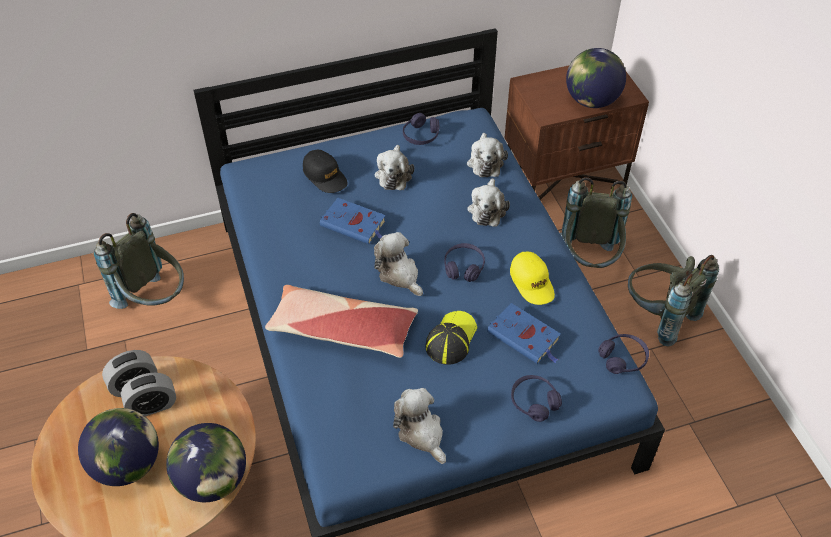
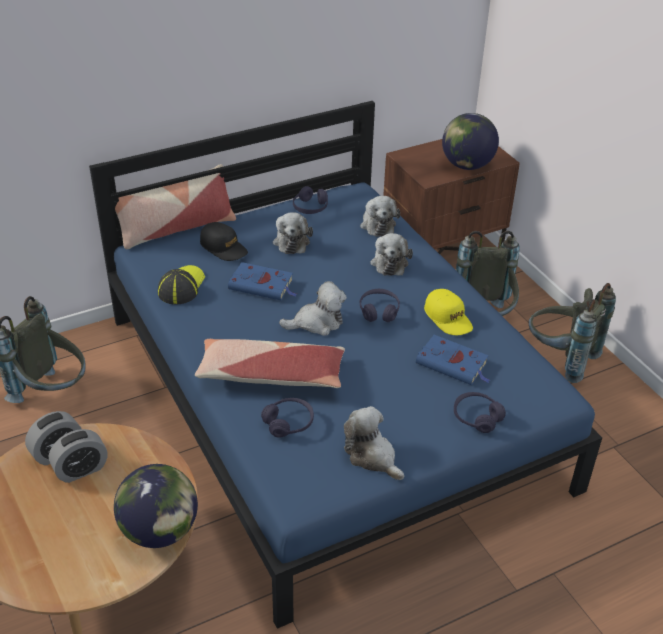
camera: 10 degrees left, 10 degrees down
globe [78,408,159,486] -> none
plush toy [374,232,423,296] -> plush toy turned 120 degrees clockwise [279,281,347,336]
cap [425,311,477,365] -> cap moved to [158,265,205,304]
purple headphones [598,334,649,374] -> purple headphones moved to [261,398,314,438]
none -> pillow [115,164,236,249]

